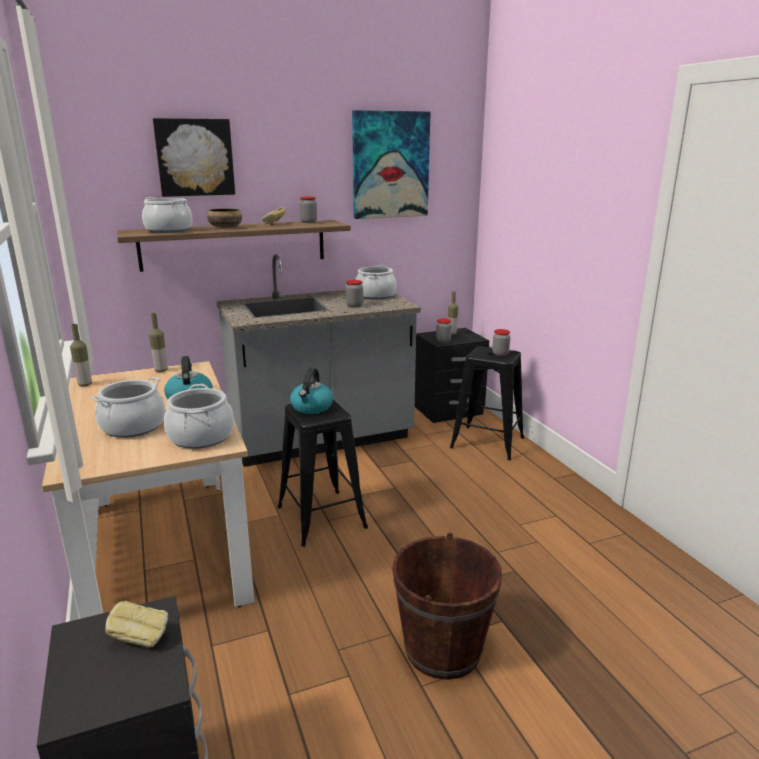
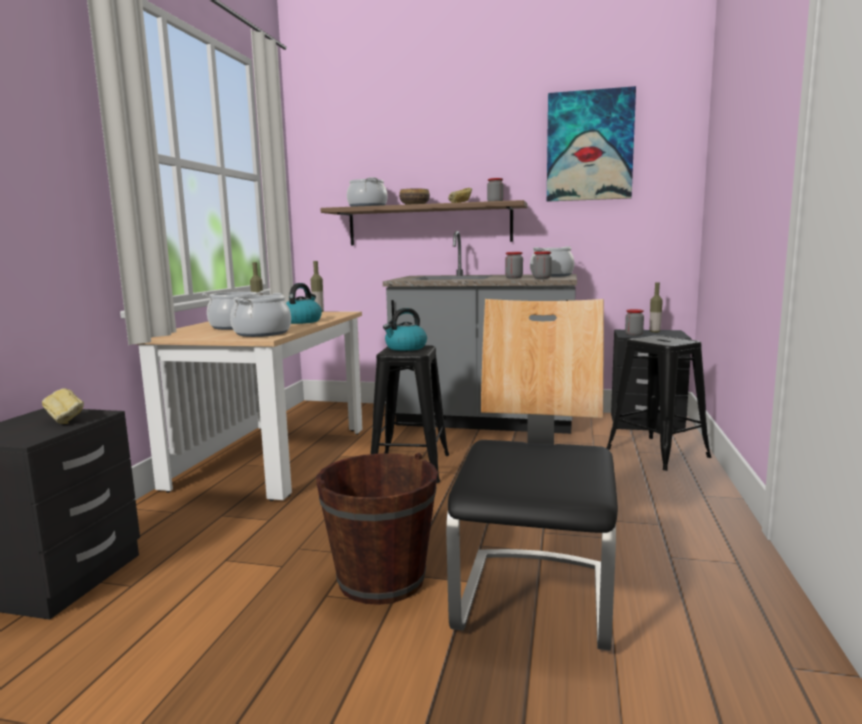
camera: 35 degrees right, 10 degrees down
picture [153,118,235,197] -> none
jar [492,329,510,356] -> jar moved to [533,251,552,279]
none -> chair [446,299,618,651]

